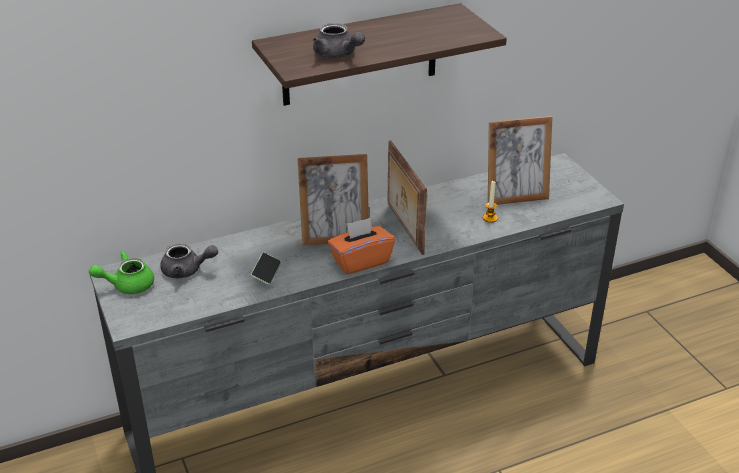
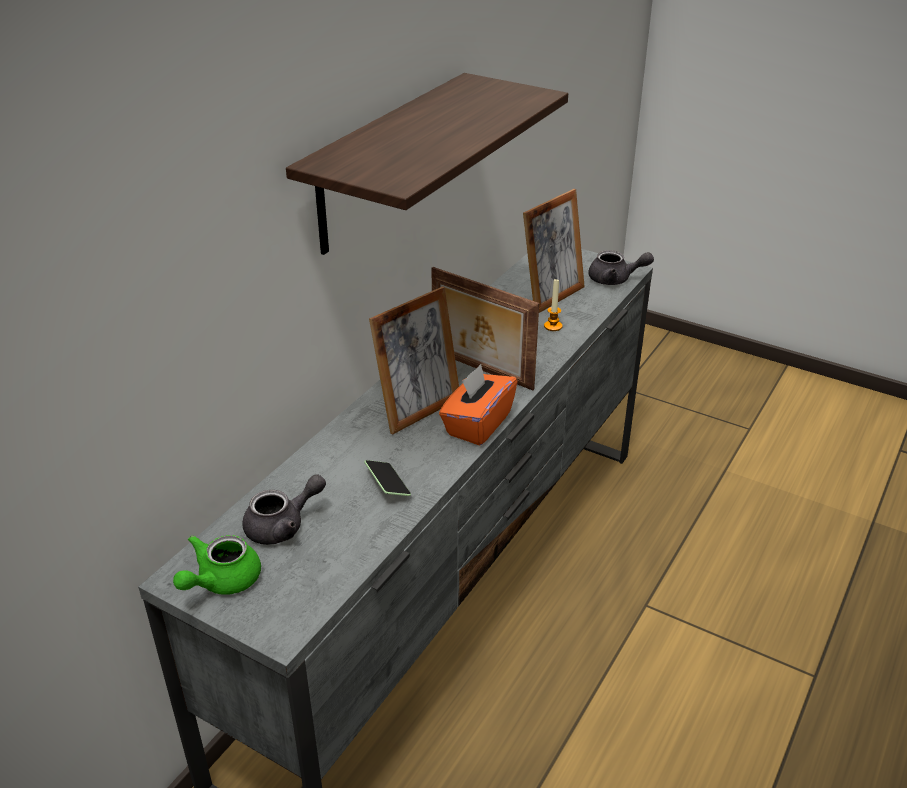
camera: 35 degrees left, 0 degrees up
grey teapot [313,23,365,58] -> grey teapot moved to [589,250,654,285]

